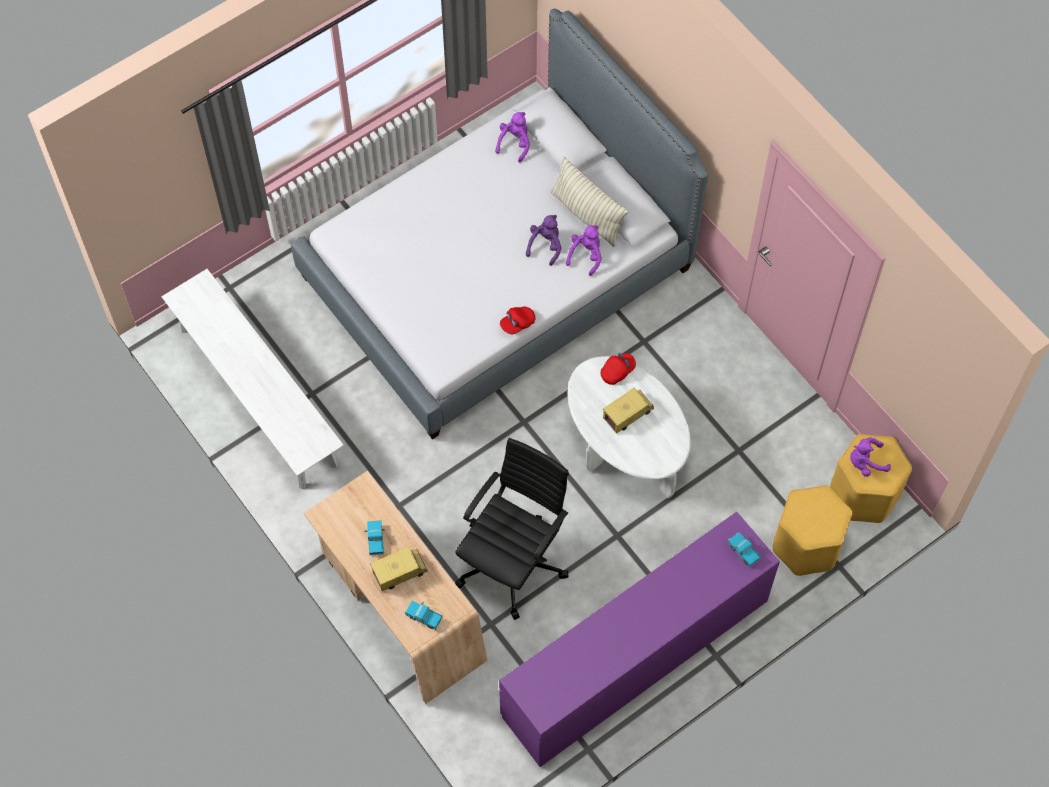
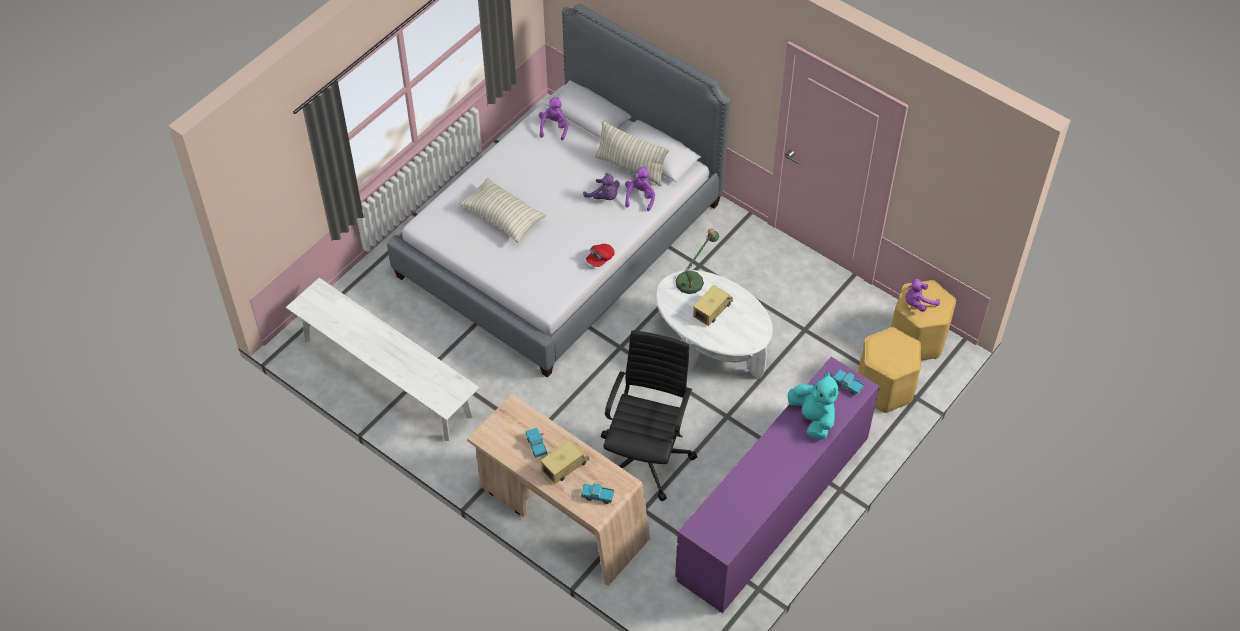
camera: 15 degrees left, 10 degrees down
purple plush toy [526,215,561,266] -> purple plush toy turned 120 degrees clockwise [583,173,620,200]
red cap [601,353,636,385] -> table lamp [675,229,719,294]
none -> pillow [459,178,546,243]
none -> turquoise plush toy [788,371,838,440]

